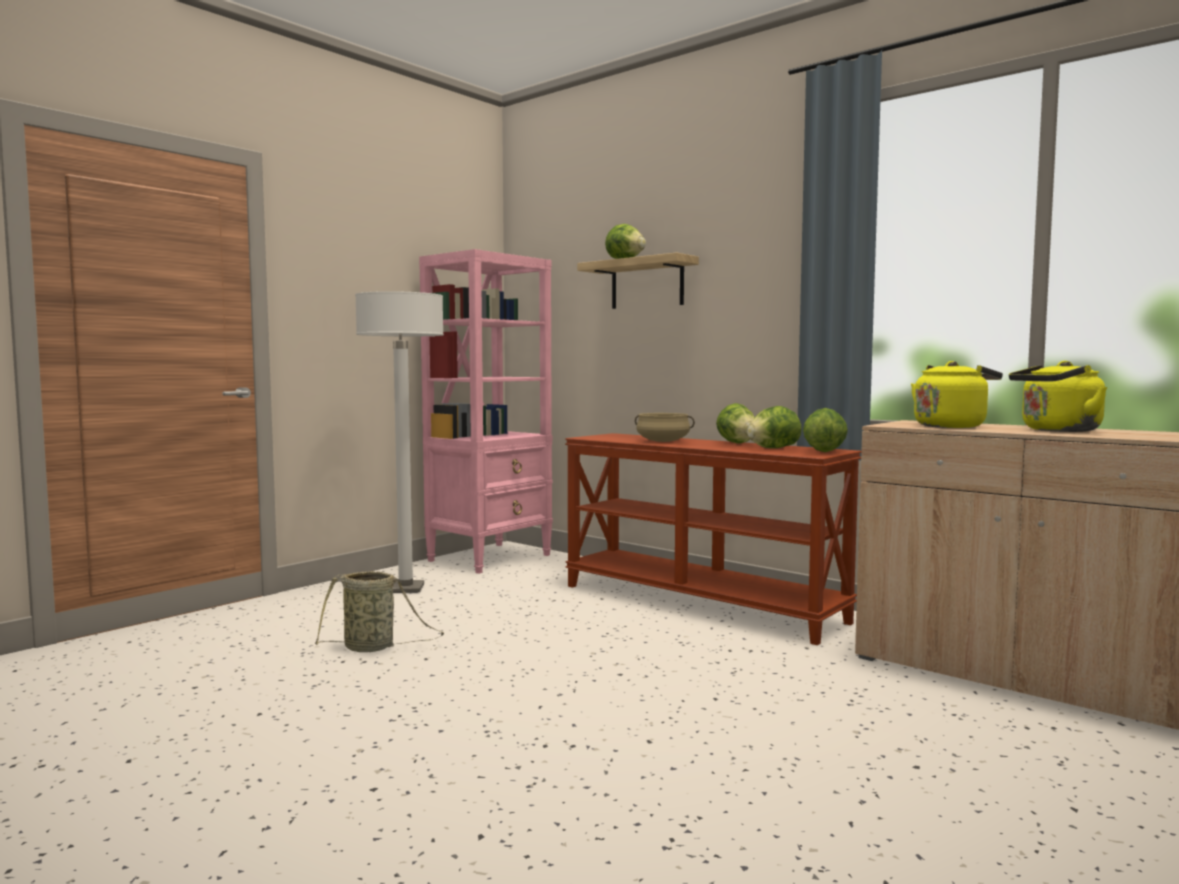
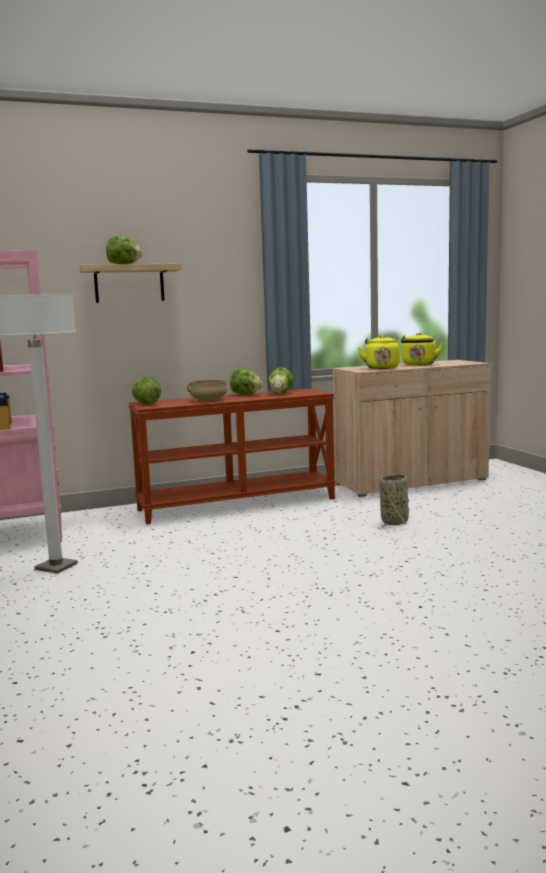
camera: 60 degrees left, 5 degrees up
basket [315,571,444,652] -> basket moved to [379,474,409,528]
lettuce [803,408,848,452] -> lettuce moved to [132,376,161,405]

